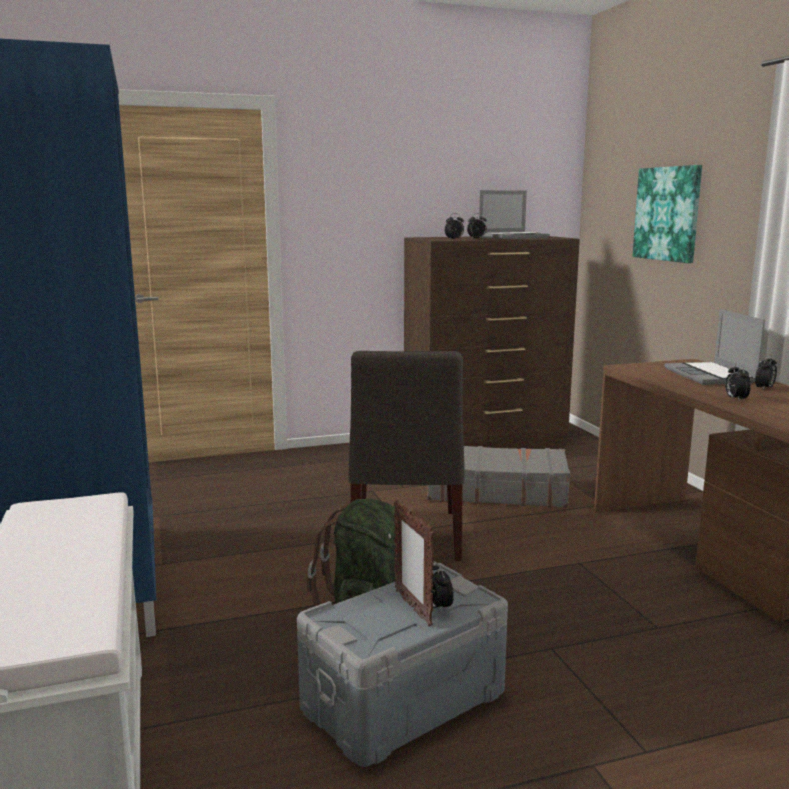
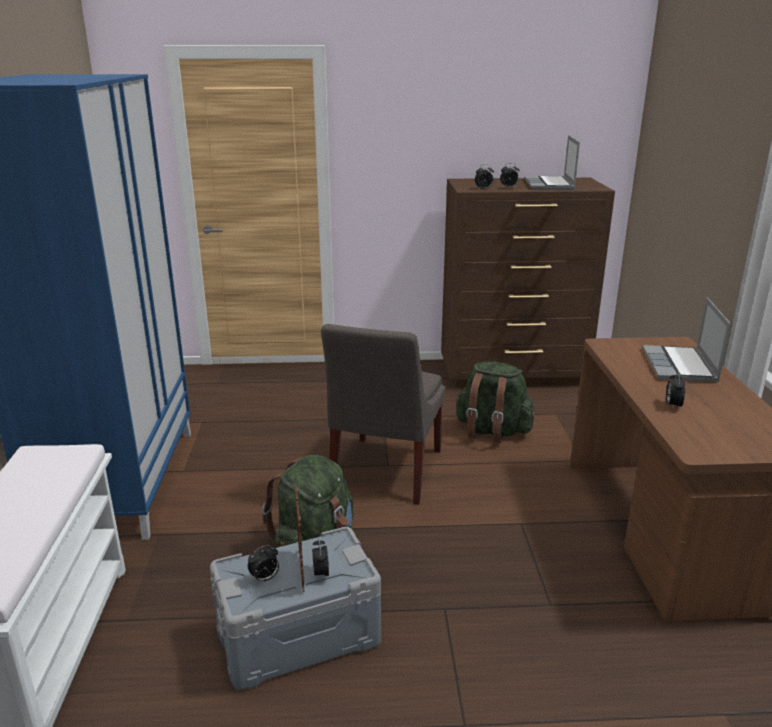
camera: 15 degrees right, 10 degrees up
grey suitcase [427,446,570,508] -> green backpack [455,362,535,443]
laptop [479,190,550,239] -> laptop turned 105 degrees clockwise [525,135,580,190]
picture [632,165,702,263] -> none
alarm clock [755,354,777,390] -> alarm clock moved to [248,545,279,583]

